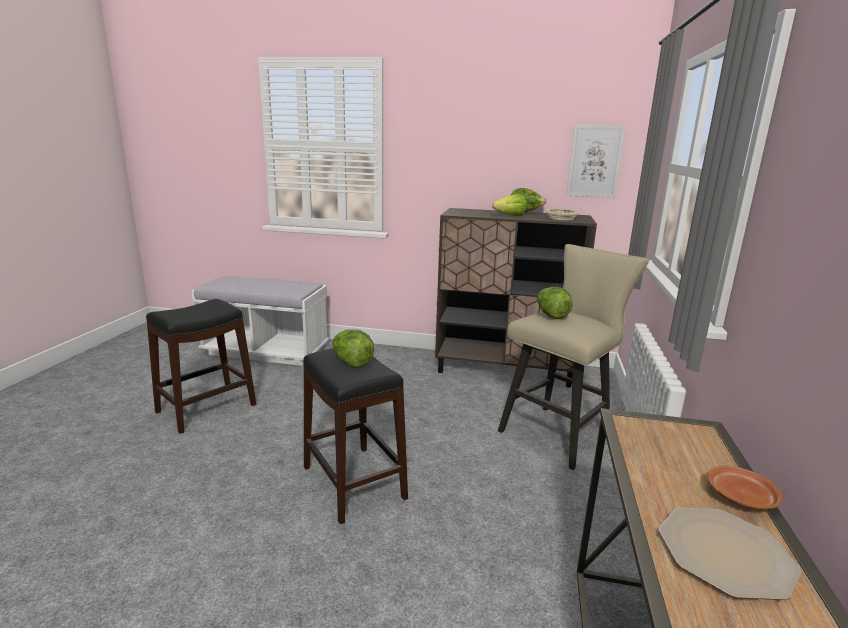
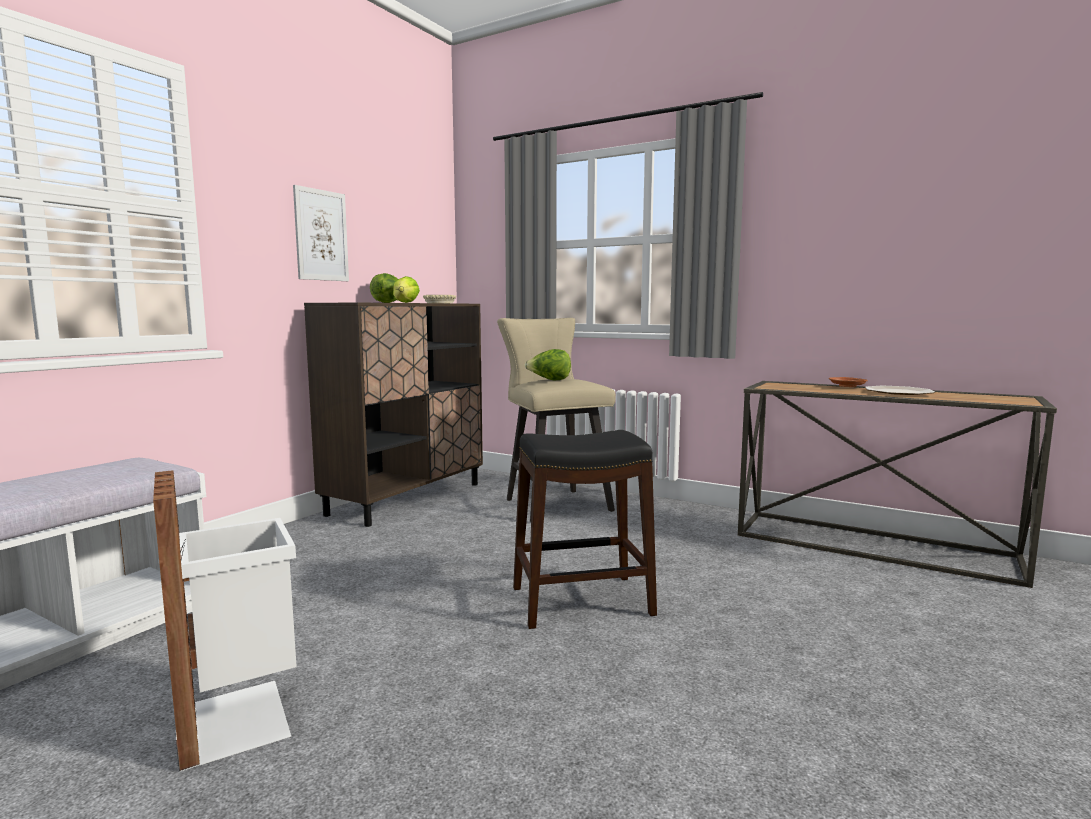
camera: 70 degrees left, 10 degrees down
black stool [146,299,256,434] -> white trash can [153,470,297,772]
lettuce [332,329,374,368] -> none
picture [566,124,626,198] -> picture moved to [293,185,349,281]

